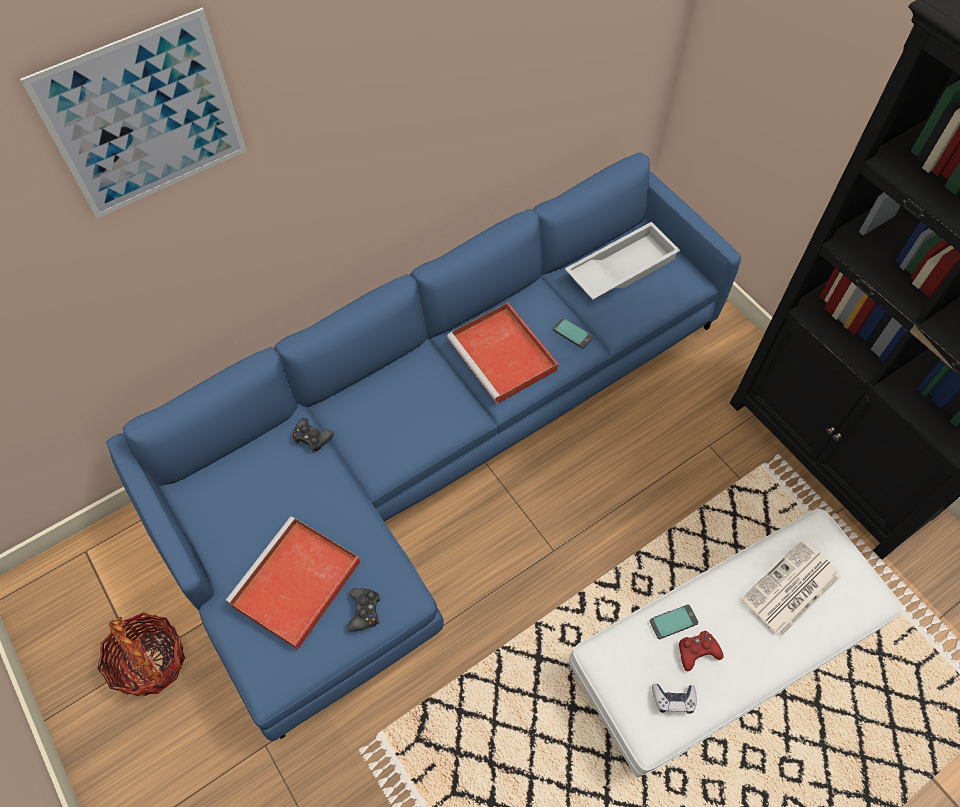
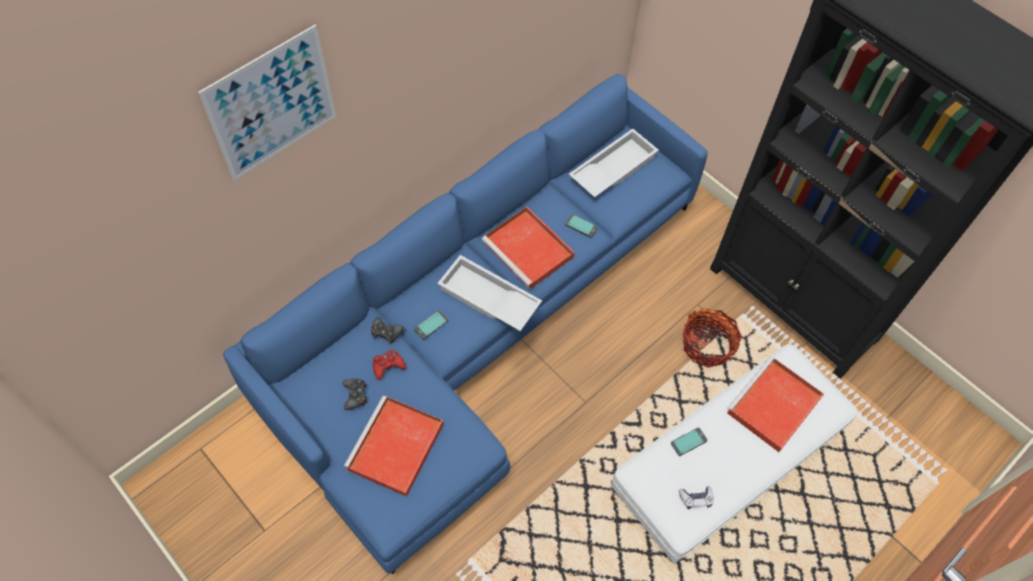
camera: 10 degrees left, 0 degrees up
basket [97,612,185,696] -> basket moved to [683,309,742,368]
black game controller [347,588,381,632] -> black game controller moved to [343,379,368,410]
red game controller [679,631,724,671] -> red game controller moved to [373,350,406,380]
newspaper [741,539,841,638] -> red tray [727,356,824,452]
none -> phone [414,310,449,340]
none -> white tray [437,255,542,331]

